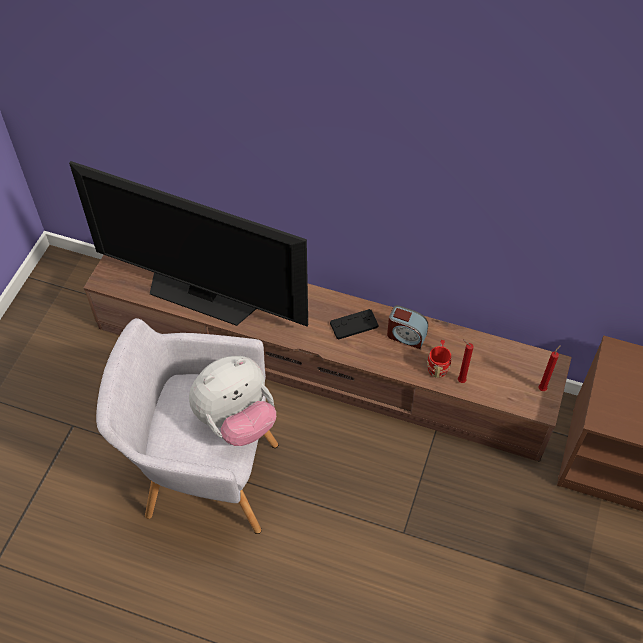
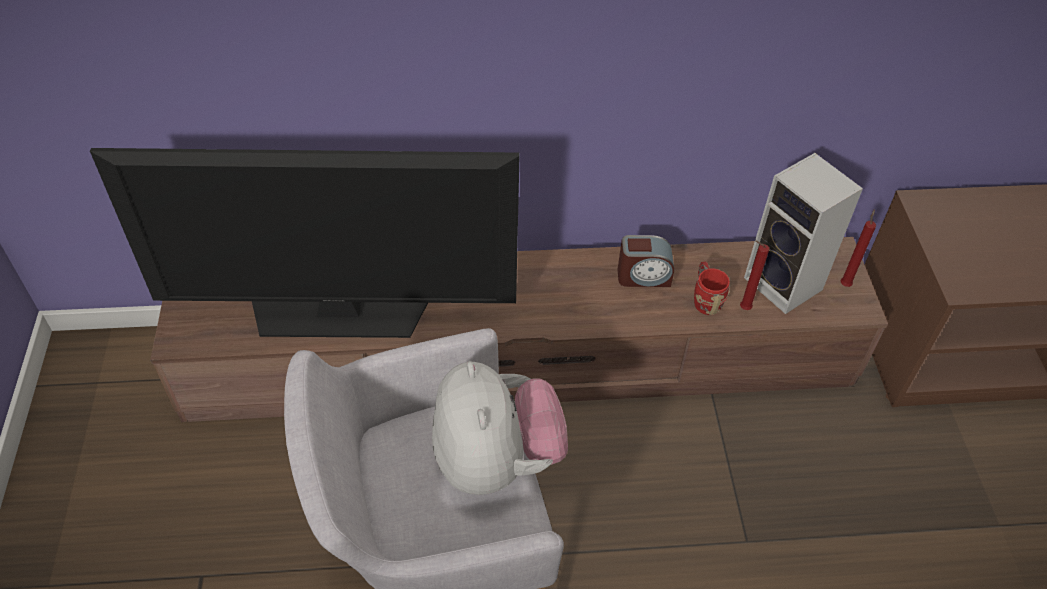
camera: 25 degrees left, 5 degrees down
plush toy [189,356,276,446] -> plush toy turned 45 degrees counterclockwise [432,361,568,495]
black game controller [330,309,378,340] -> none
none -> speaker [744,153,863,314]

